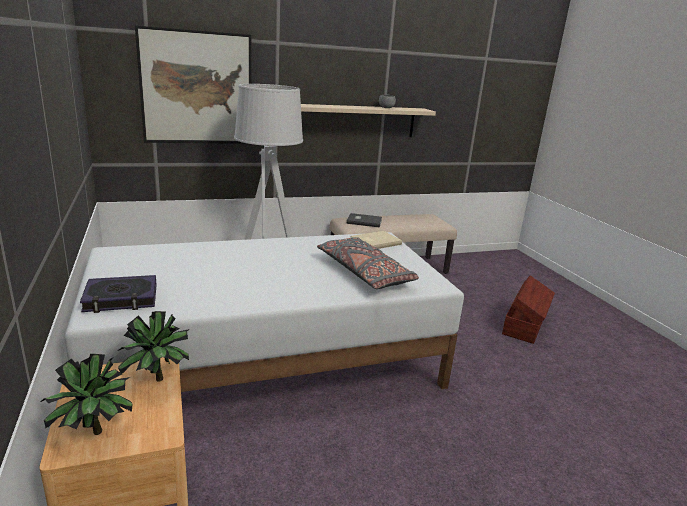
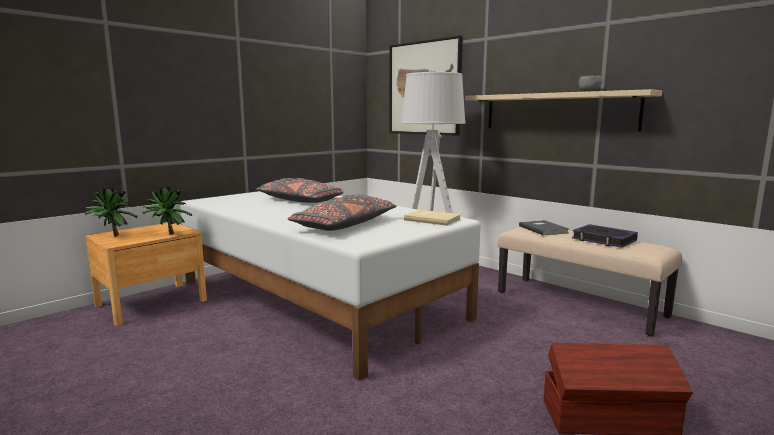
camera: 65 degrees right, 10 degrees down
book [80,275,157,313] -> book moved to [572,224,638,248]
none -> grey pillow [256,178,344,203]

